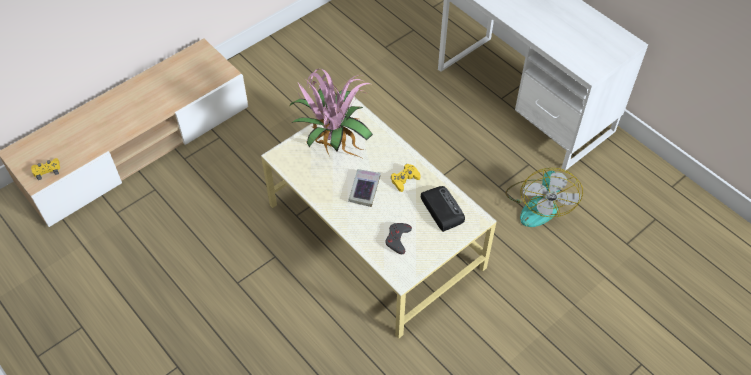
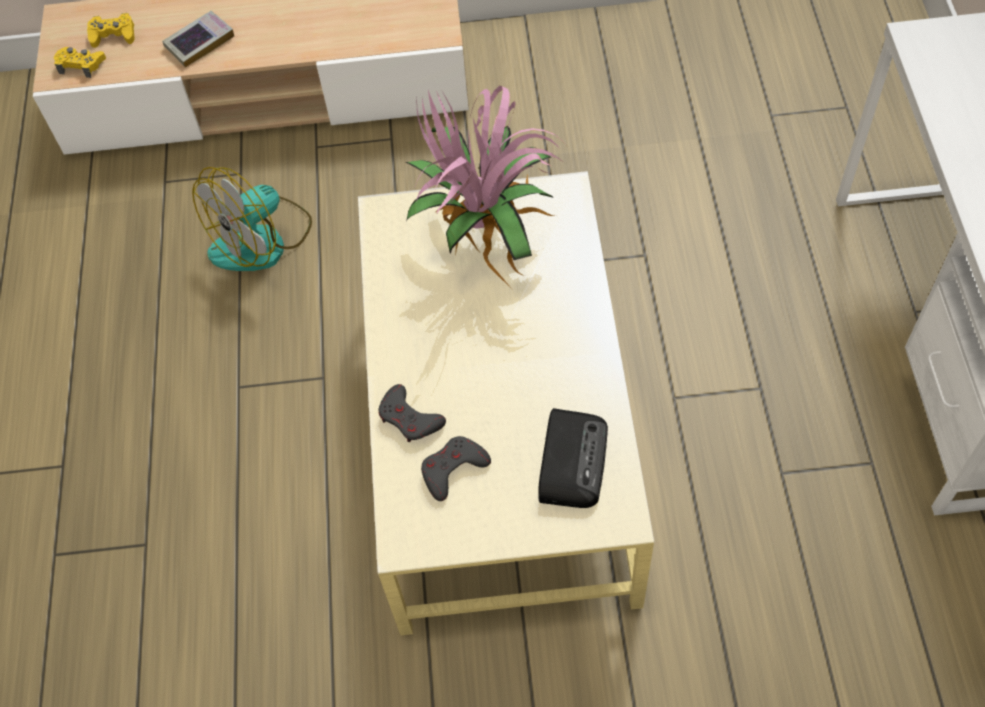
camera: 40 degrees right, 5 degrees up
book [348,169,381,207] -> book moved to [162,11,234,68]
yellow game controller [391,164,421,192] -> yellow game controller moved to [87,13,135,48]
fan [505,168,583,227] -> fan moved to [192,167,312,271]
none -> grey game controller [379,384,446,442]

